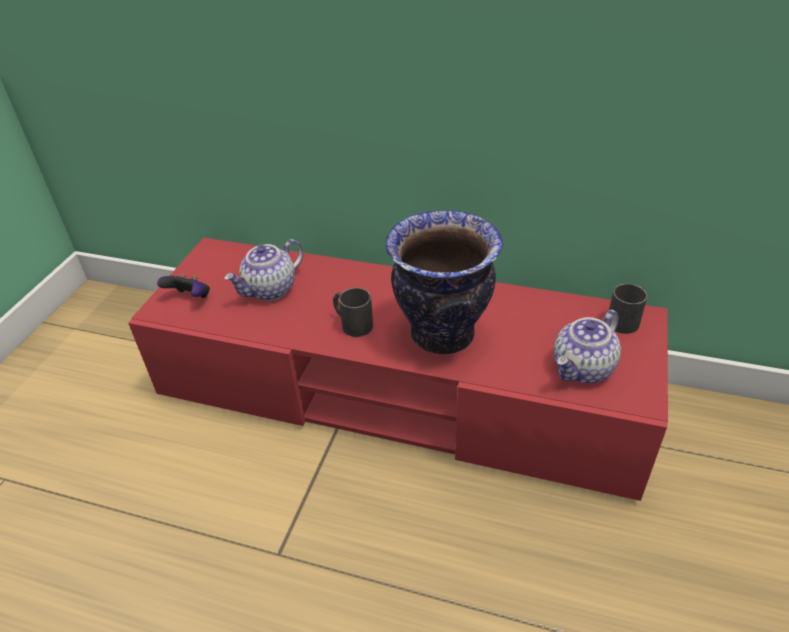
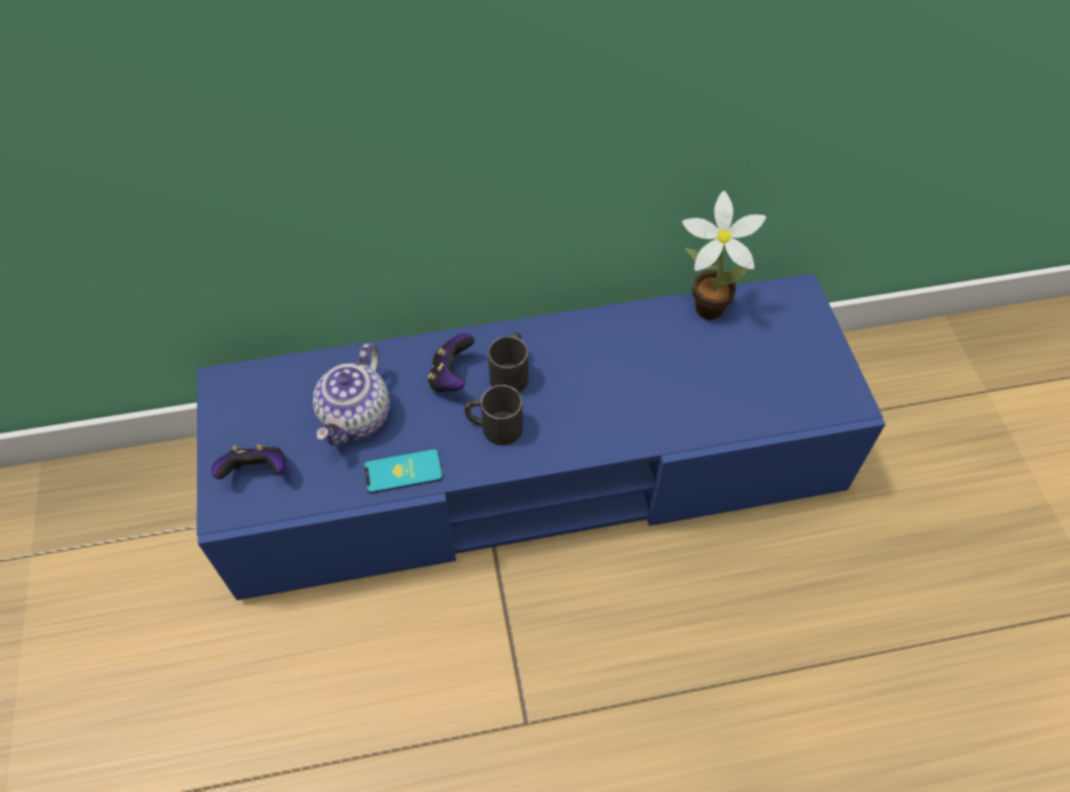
camera: 30 degrees left, 15 degrees up
red tv stand [128,238,668,501] -> blue tv stand [197,273,885,600]
vase [386,211,503,354] -> none
teapot [554,310,621,383] -> none
black mug [609,284,647,334] -> black mug moved to [488,332,528,393]
none -> phone [364,449,443,493]
none -> game controller [428,333,475,392]
none -> potted plant [682,190,766,320]

